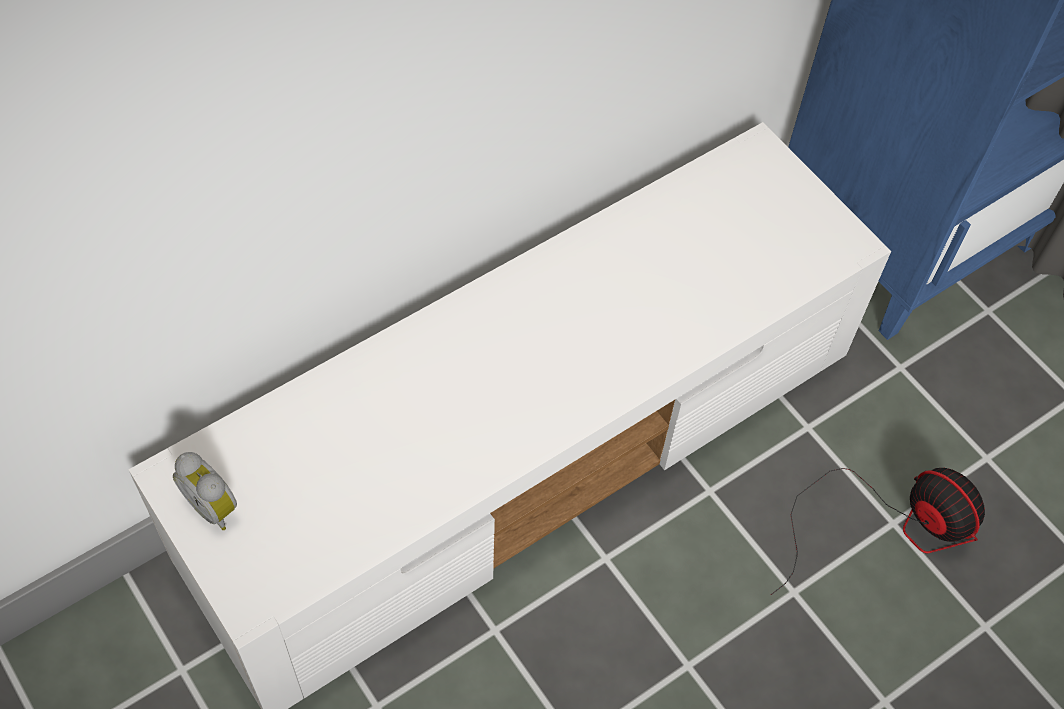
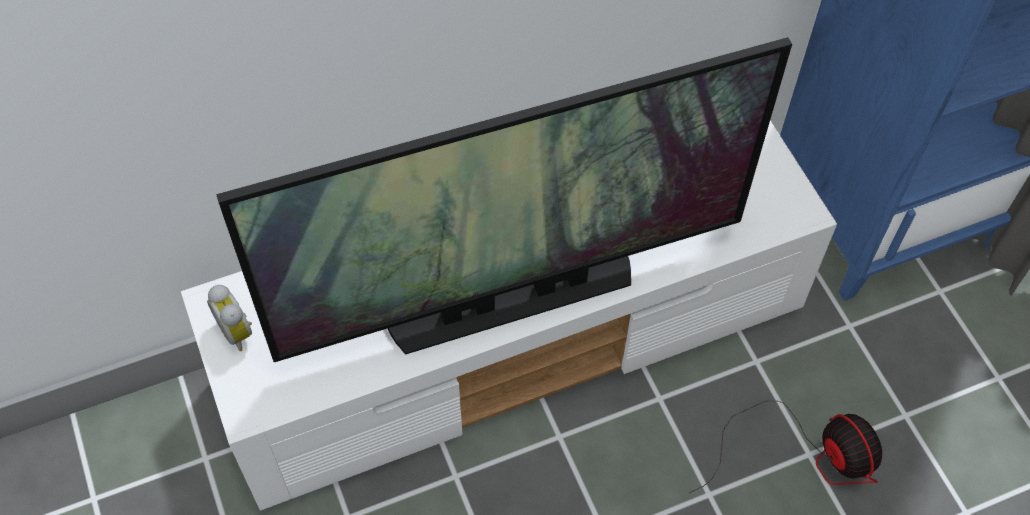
camera: 15 degrees right, 0 degrees up
none -> television [217,37,792,362]

